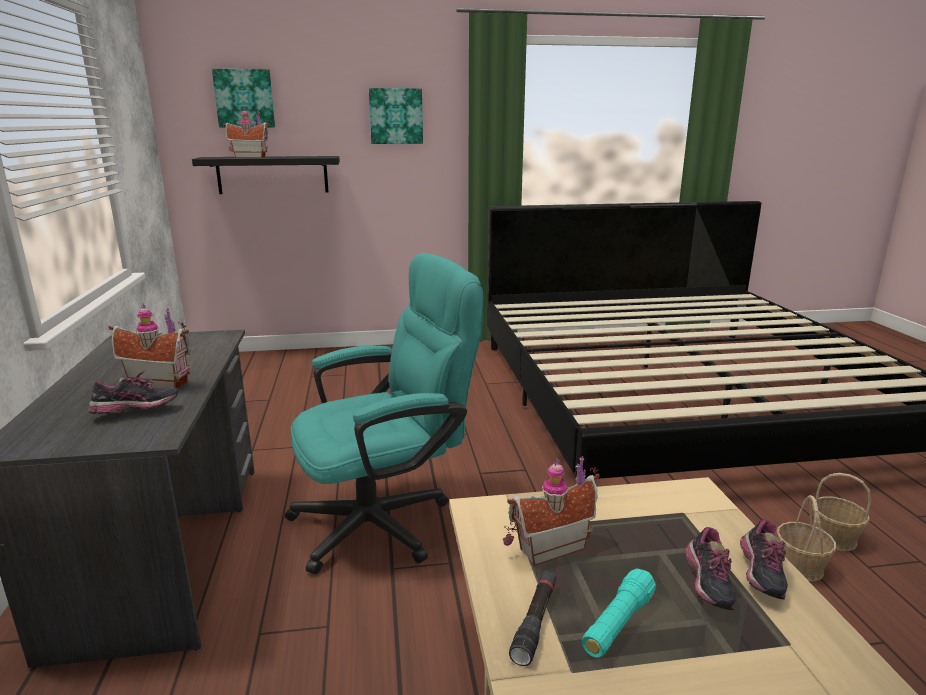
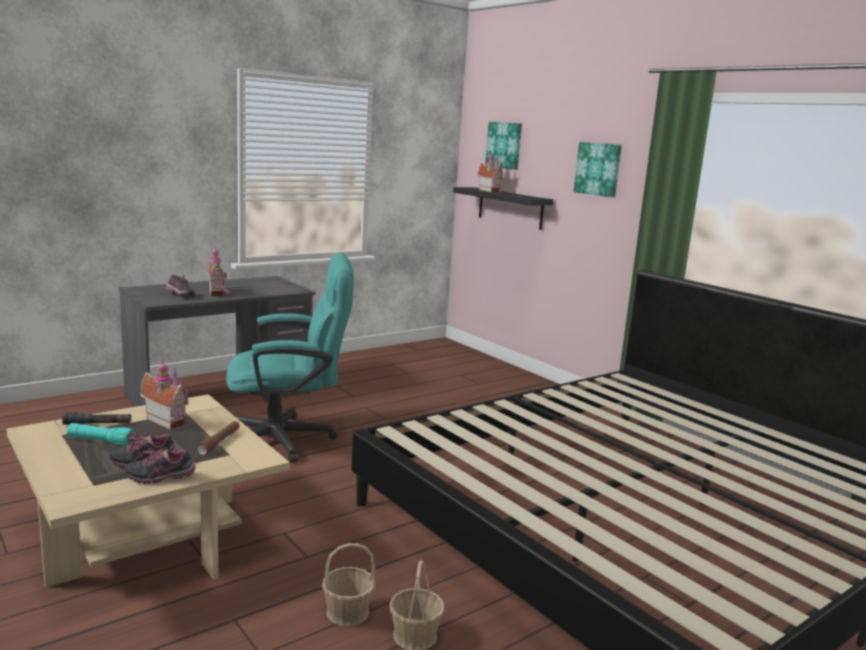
camera: 60 degrees right, 5 degrees down
turquoise office chair [285,253,483,574] -> turquoise office chair turned 45 degrees counterclockwise [226,253,354,463]
none -> brown flashlight [196,421,240,455]

